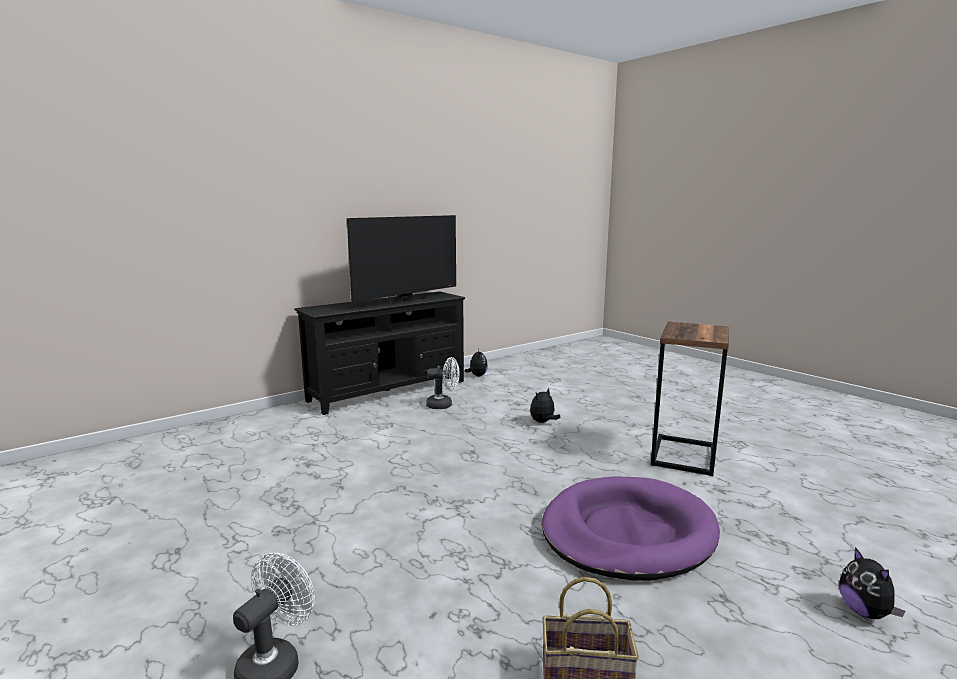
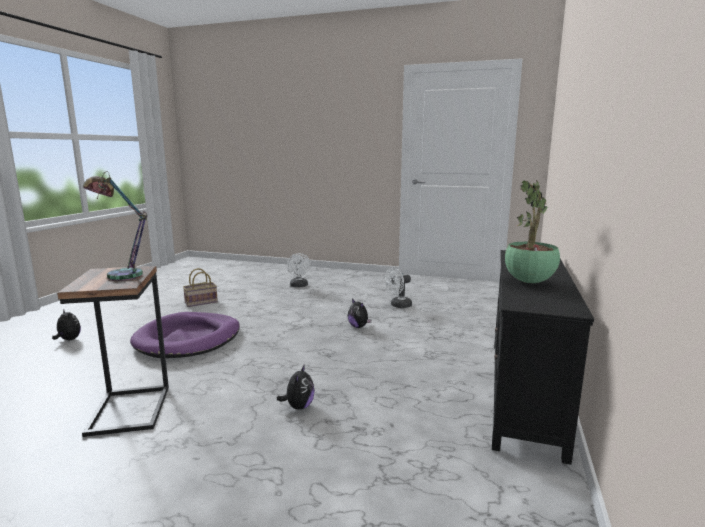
camera: 145 degrees right, 0 degrees up
television [347,215,456,304] -> potted plant [505,180,560,283]
white fan [426,357,460,409] -> white fan moved to [384,268,412,308]
plush toy [465,349,488,376] -> plush toy moved to [348,299,371,328]
none -> table lamp [83,171,147,281]

